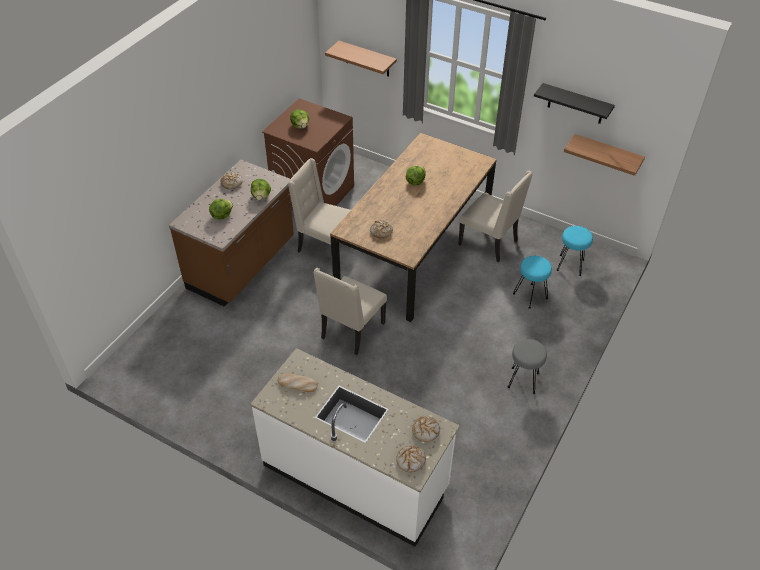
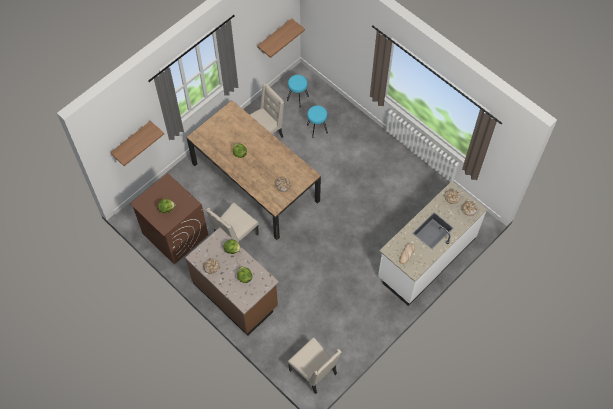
camera: 75 degrees left, 15 degrees up
beige chair [313,268,387,355] -> beige chair moved to [288,337,341,394]
grey stool [508,339,547,394] -> none
black shelf [534,83,615,124] -> none

